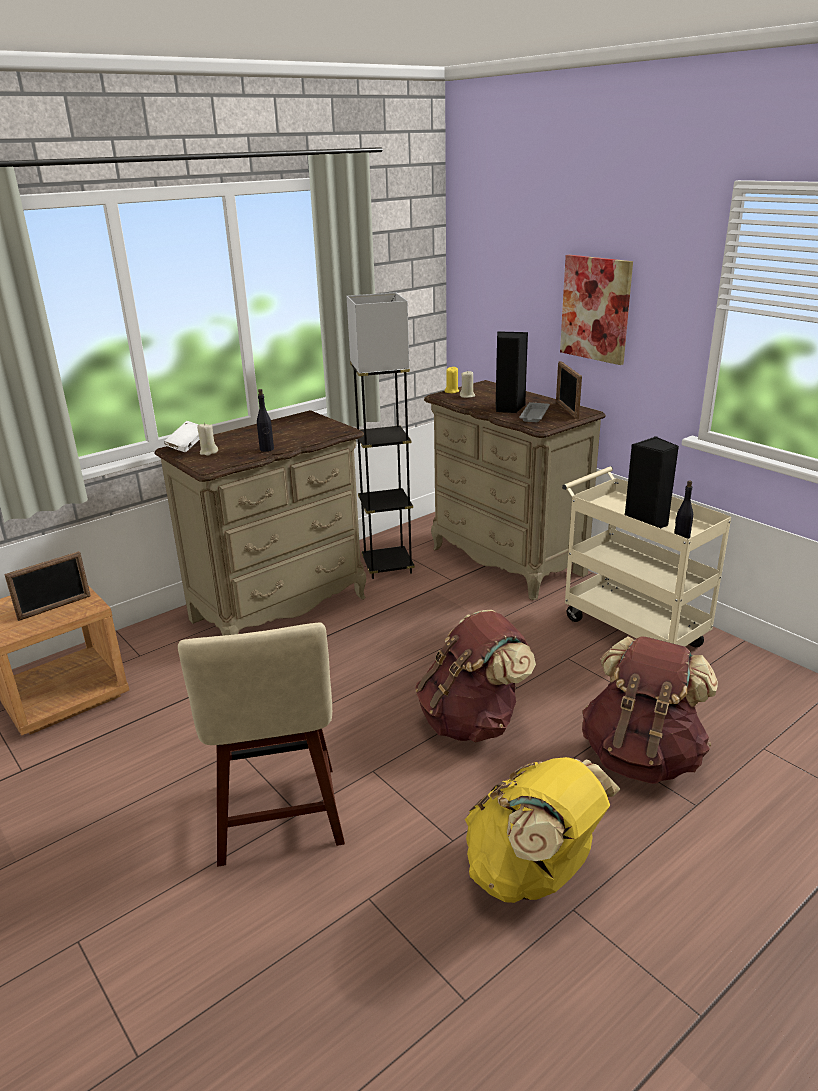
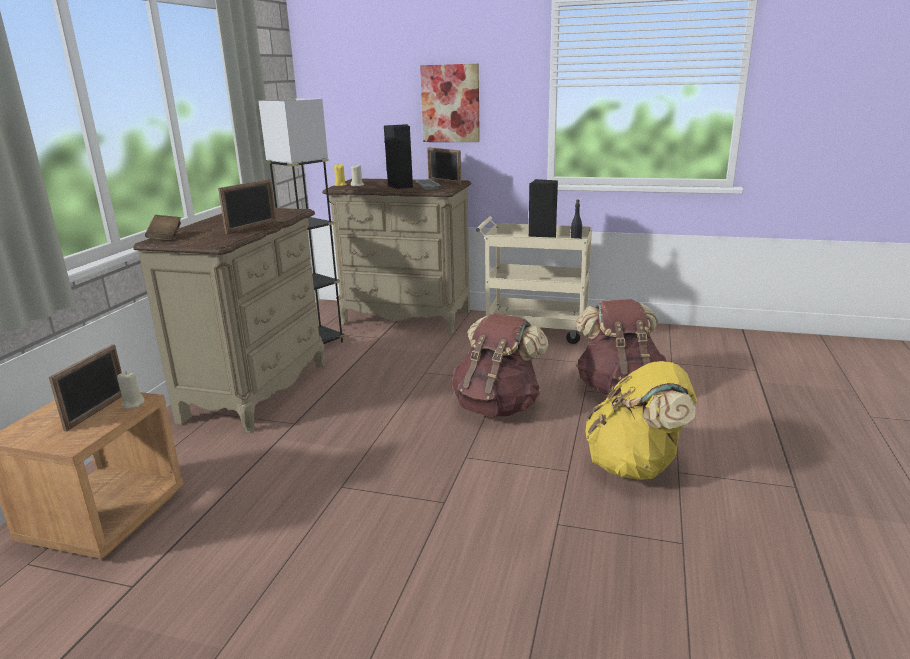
camera: 35 degrees left, 5 degrees down
white book [164,421,199,452] -> brown book [145,215,181,241]
beige chair [178,623,345,867] -> none
beige candle [197,423,218,456] -> beige candle moved to [117,371,145,409]
black bottle [257,389,274,452] -> picture frame [218,179,277,234]

